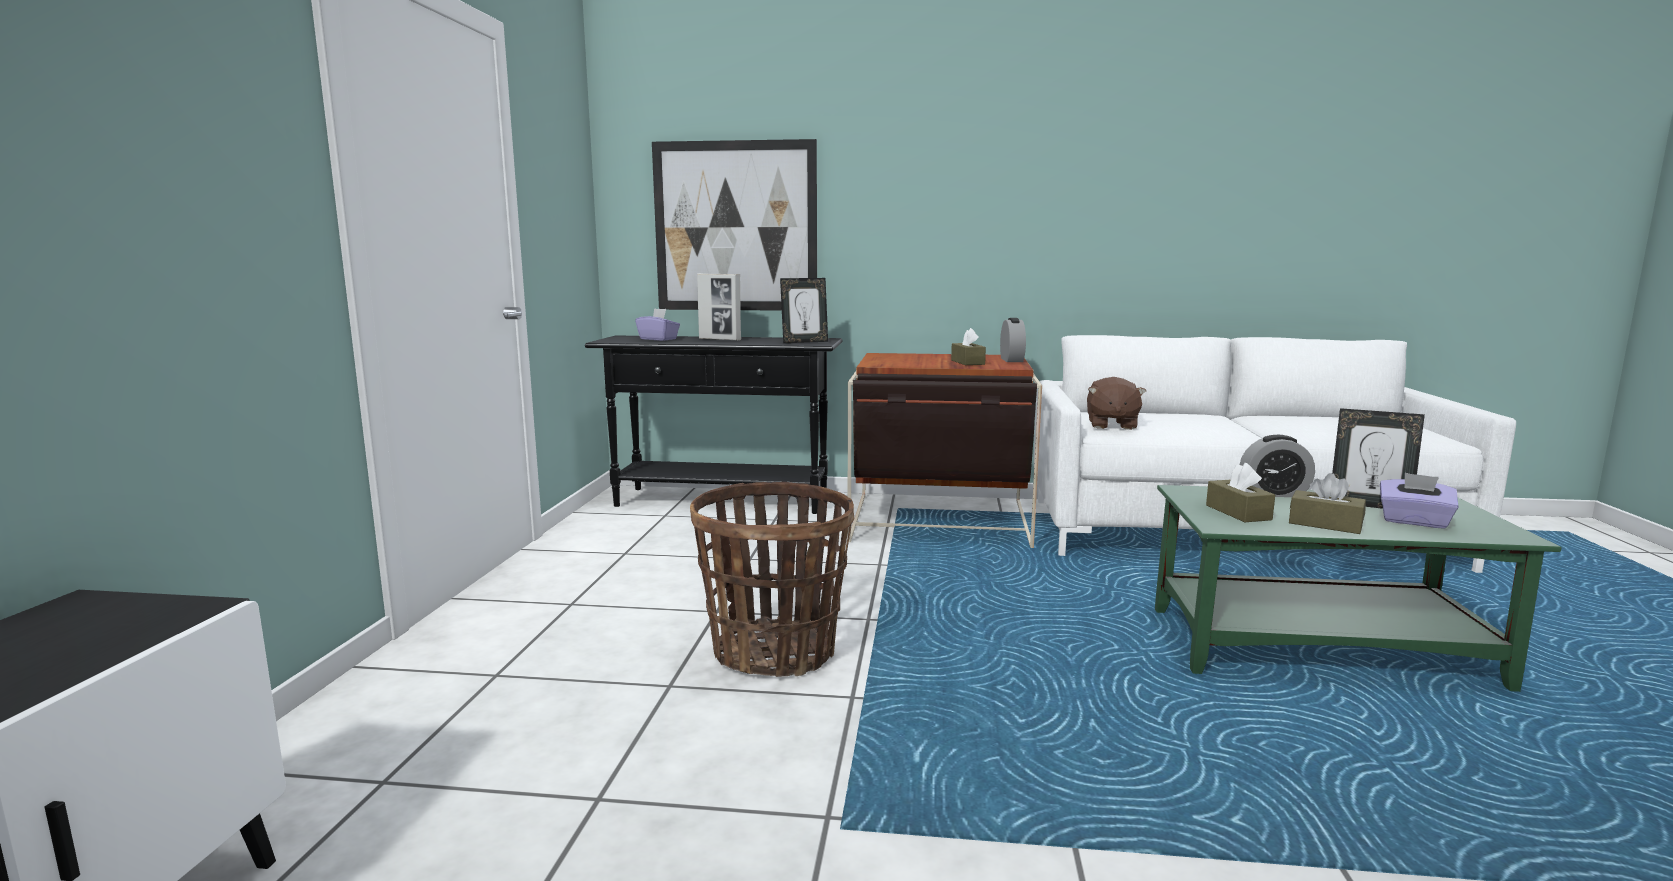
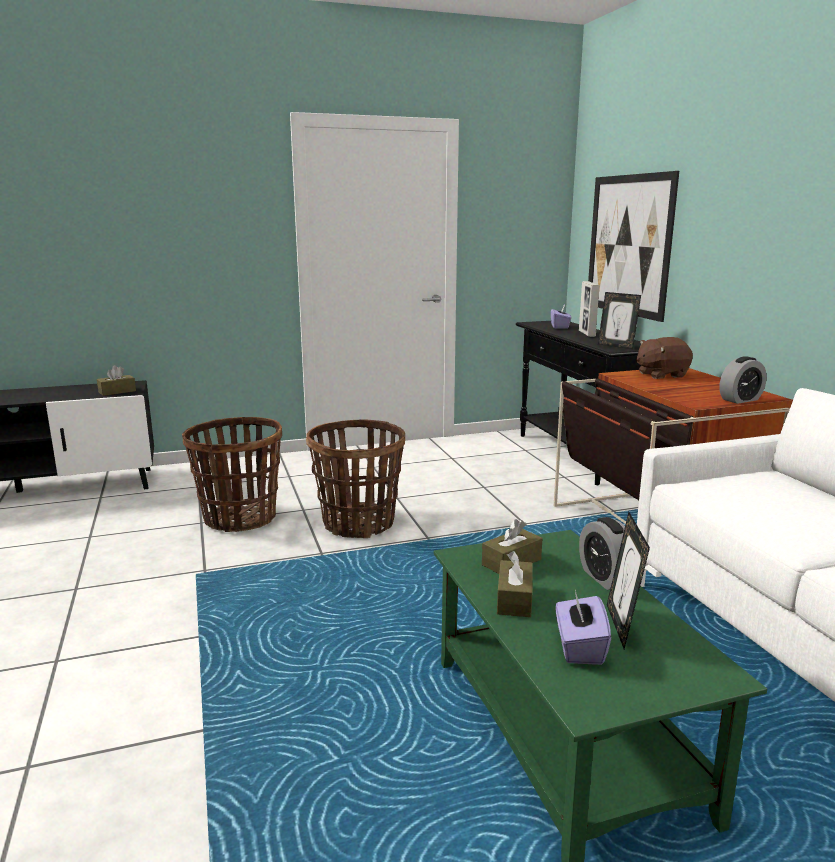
camera: 65 degrees right, 5 degrees up
brown tissue box [951,328,986,365] -> brown tissue box moved to [97,365,136,396]
brown plush toy [1087,377,1146,430] -> brown plush toy moved to [636,337,693,379]
none -> basket [182,417,282,532]

